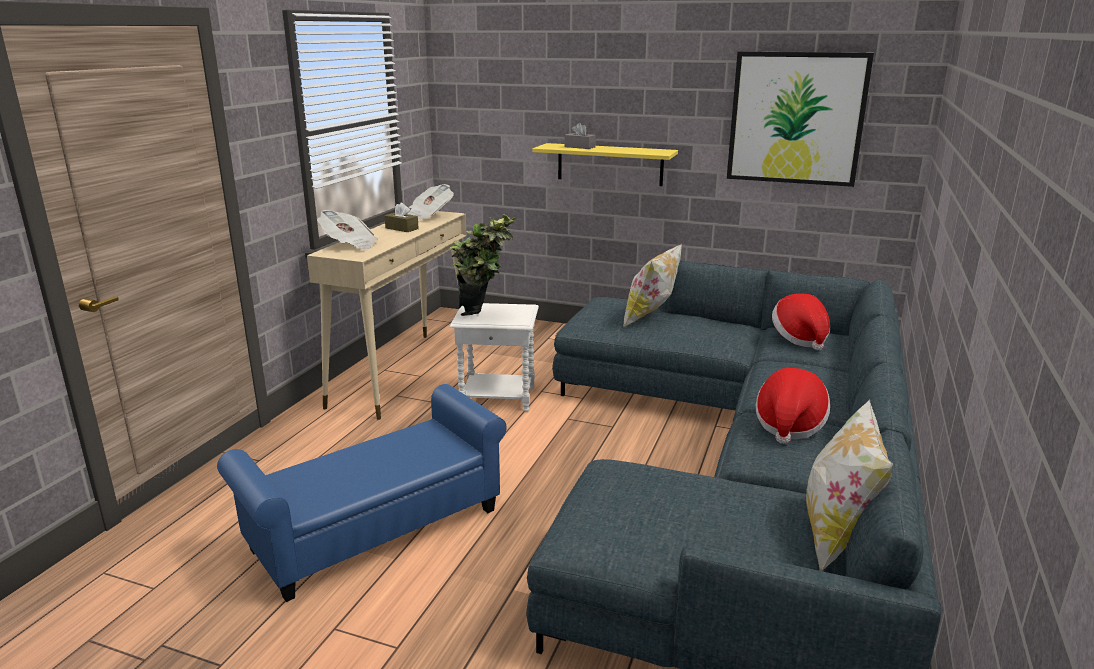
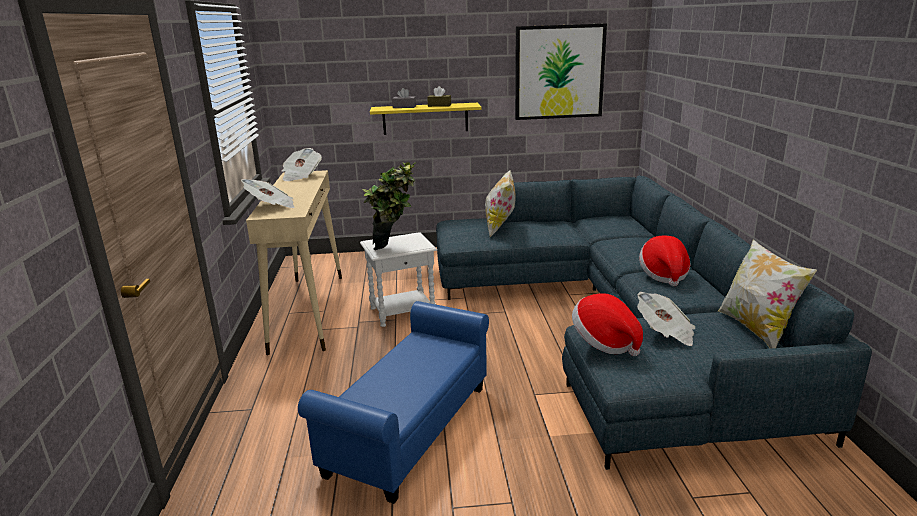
camera: 25 degrees left, 0 degrees up
brown tissue box [384,203,419,232] -> brown tissue box moved to [427,86,451,107]
hat [772,293,830,350] -> hat moved to [572,293,643,356]
none -> newspaper [637,292,695,346]

